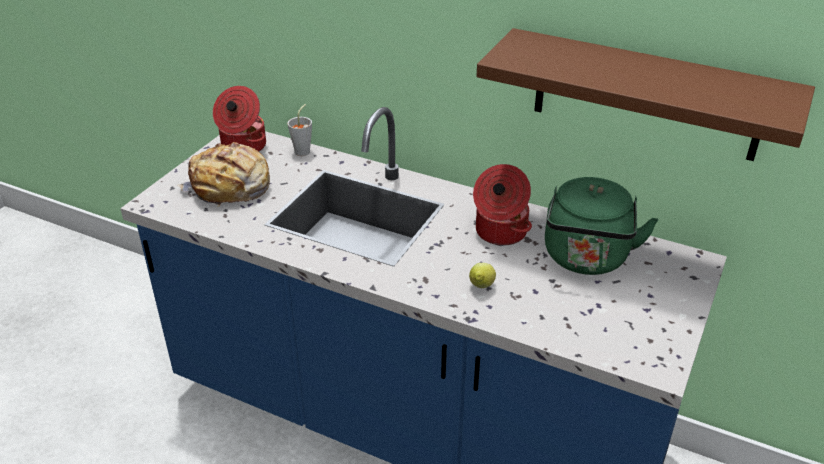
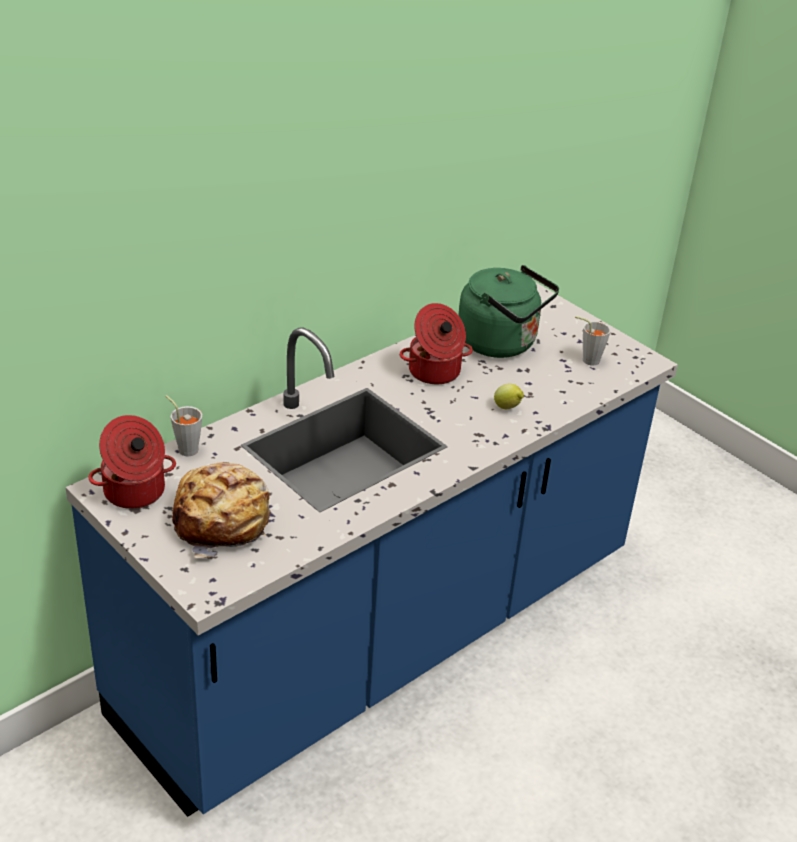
camera: 70 degrees left, 0 degrees up
brown shelf [476,28,815,161] -> none
none -> grey cup [575,316,611,366]

